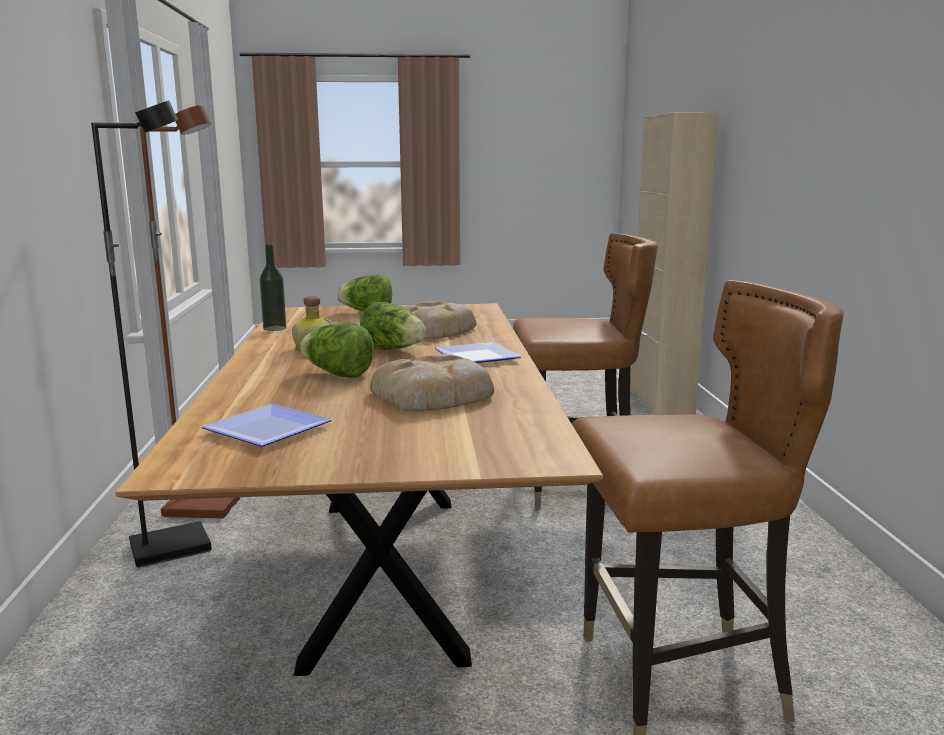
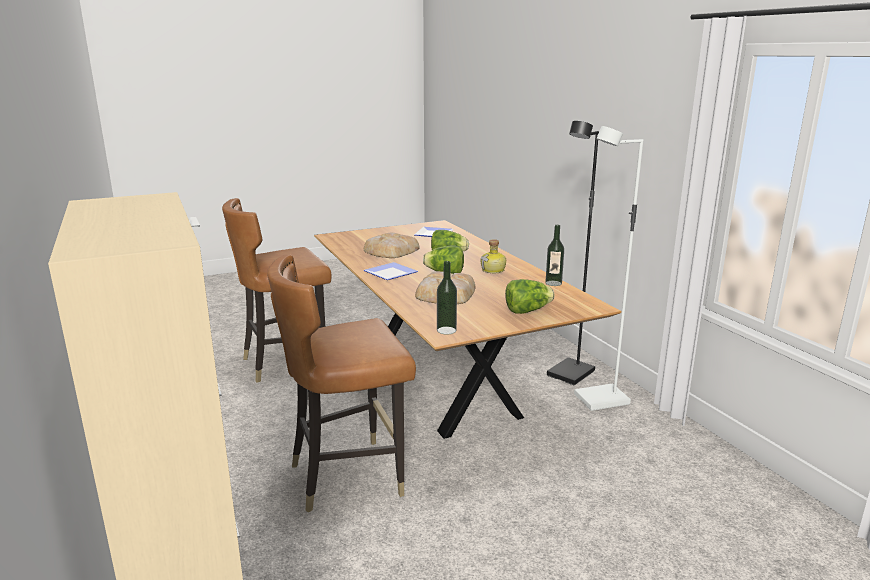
camera: 160 degrees right, 5 degrees up
brown floor lamp [140,105,241,518] -> white floor lamp [574,126,643,411]
none -> bottle [437,261,457,335]

